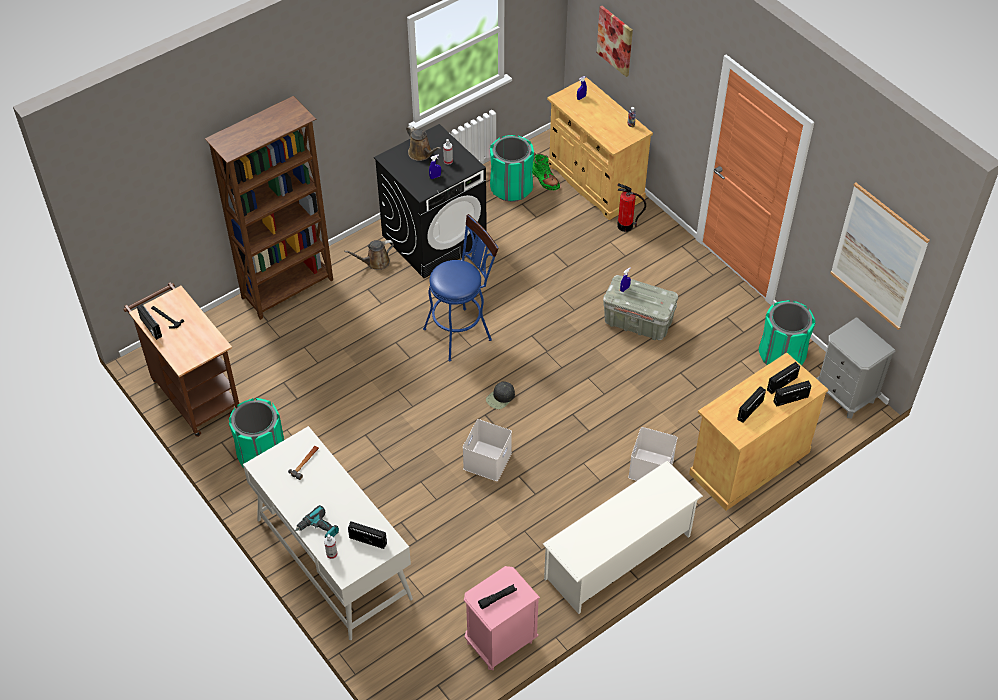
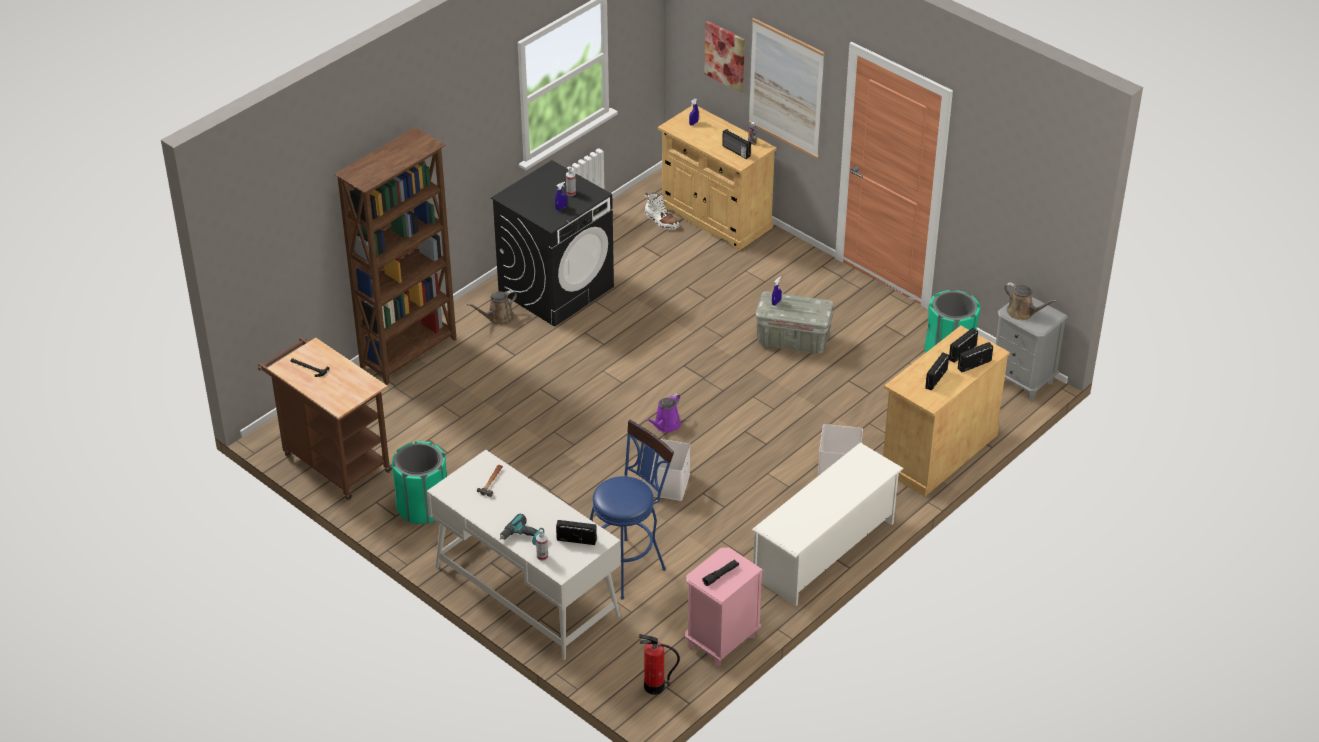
camera: 10 degrees left, 10 degrees down
radio [137,304,162,340] -> radio moved to [722,129,751,159]
brown watering can [406,125,441,161] -> brown watering can moved to [1004,282,1057,320]
blue stool [423,214,499,362] -> blue stool moved to [590,420,674,599]
black cap [486,381,515,409] -> purple watering can [645,393,681,433]
green trash can [490,135,534,202] -> none
green boot [532,153,560,190] -> white boot [644,193,680,230]
fire extinguisher [617,183,646,232] -> fire extinguisher moved to [639,634,680,695]
picture [830,182,930,330] -> picture moved to [748,18,825,159]

